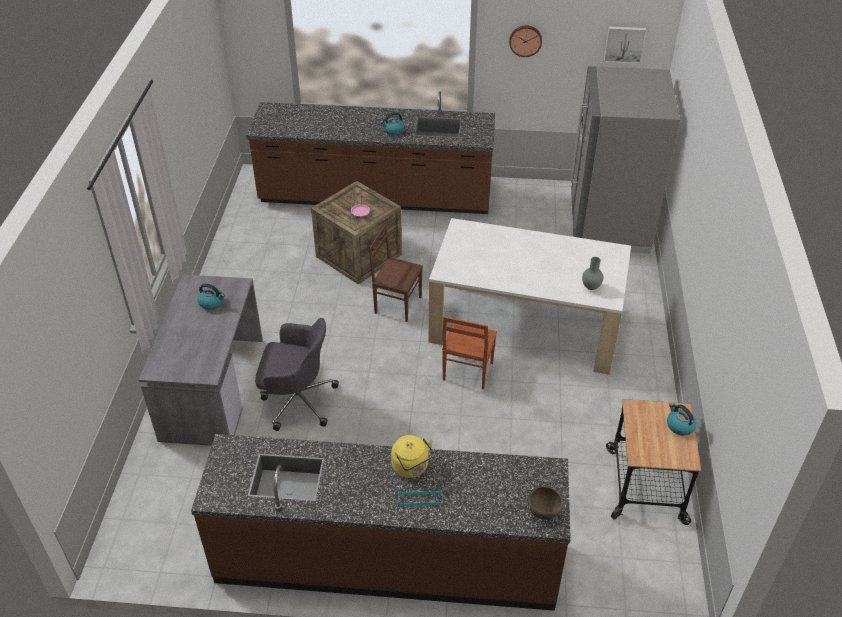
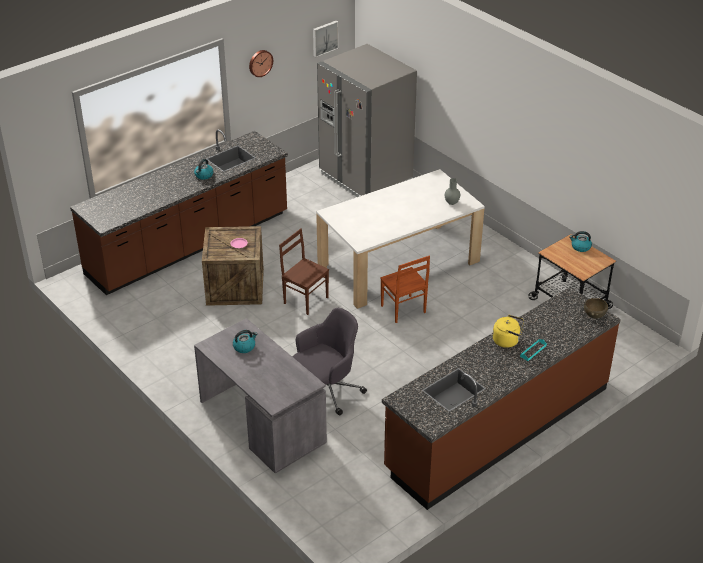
camera: 45 degrees left, 5 degrees down
brown chair [369,224,423,322] -> brown chair turned 60 degrees clockwise [279,229,329,315]

